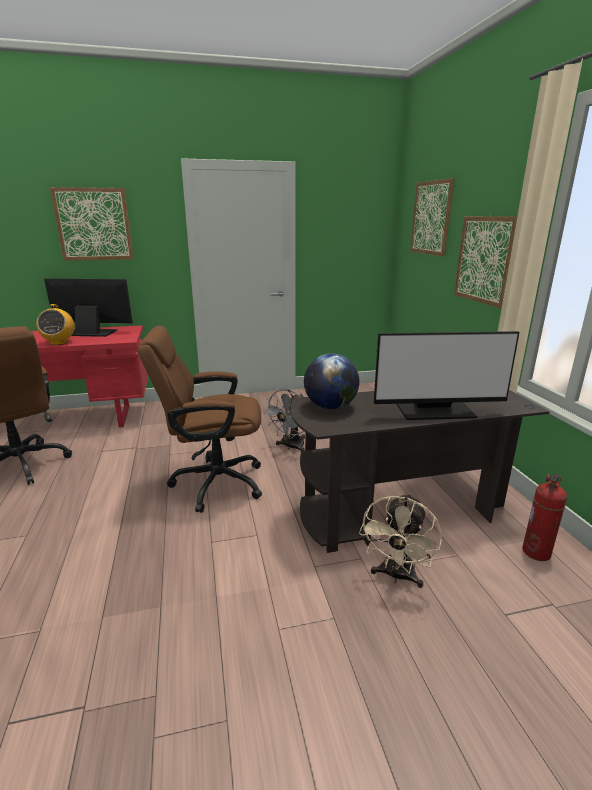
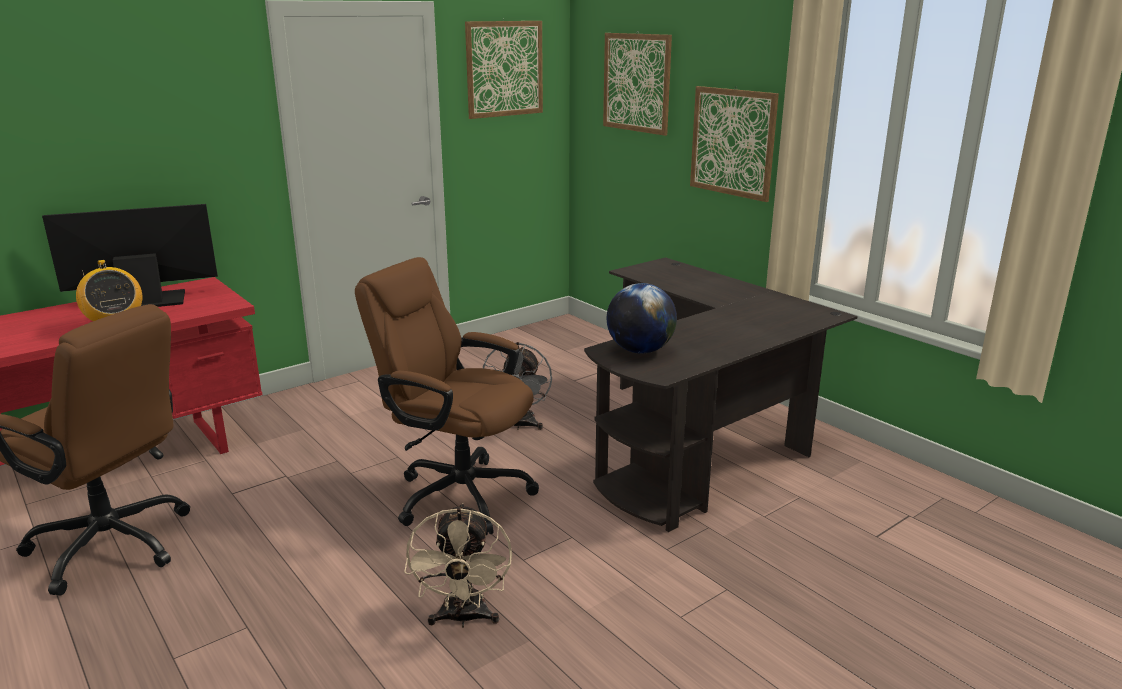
camera: 25 degrees left, 0 degrees up
picture [50,187,134,261] -> picture moved to [465,21,543,119]
brown office chair [138,326,262,513] -> brown office chair turned 60 degrees clockwise [355,257,539,536]
beige fan [359,493,442,588] -> beige fan moved to [404,503,512,628]
monitor [374,331,519,420] -> none
fire extinguisher [522,474,567,561] -> none

